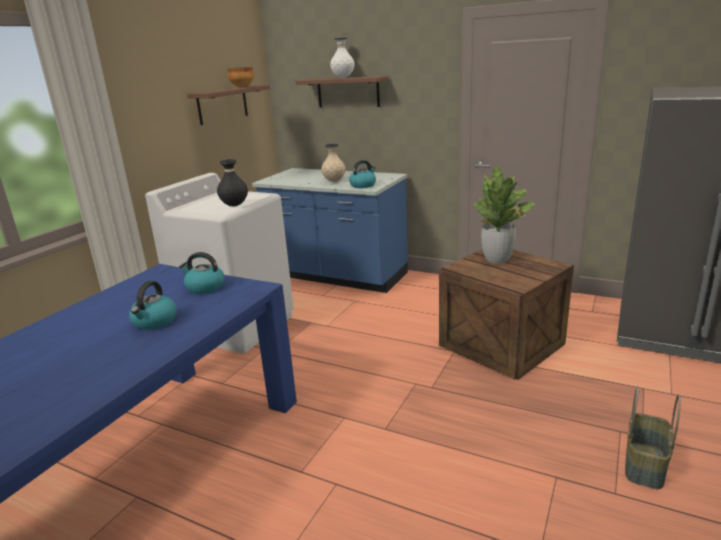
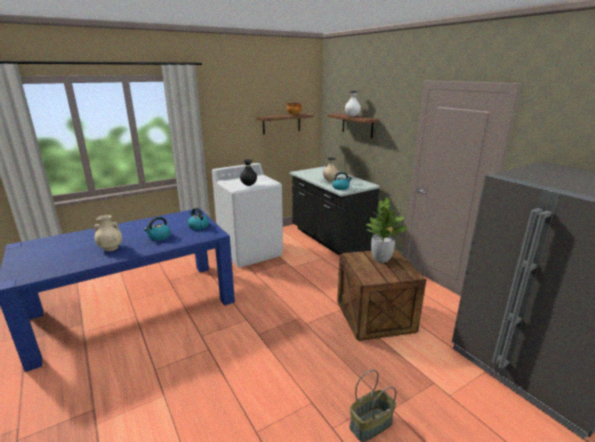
camera: 30 degrees right, 0 degrees up
blue counter [252,168,408,293] -> black counter [290,166,380,255]
none -> beige vase [94,215,122,251]

